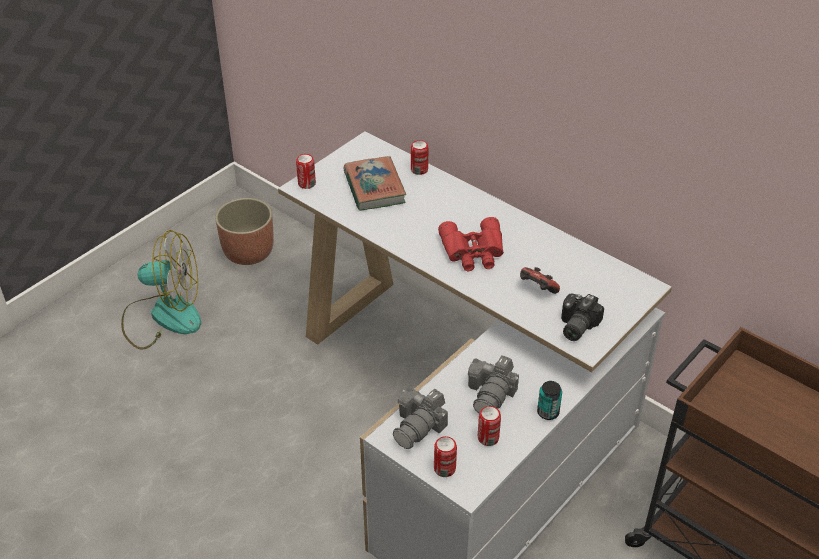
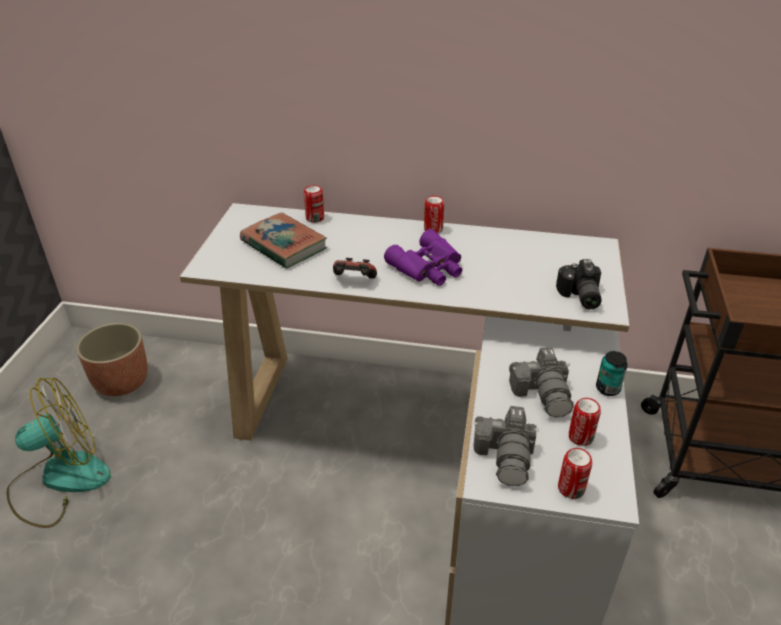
camera: 30 degrees left, 5 degrees down
can [296,154,316,189] -> can moved to [424,196,444,233]
red binoculars [438,217,504,271] -> purple binoculars [384,229,462,286]
game controller [520,267,560,294] -> game controller moved to [333,258,377,279]

